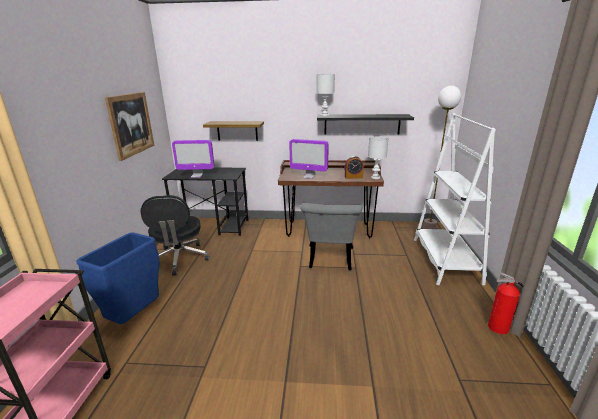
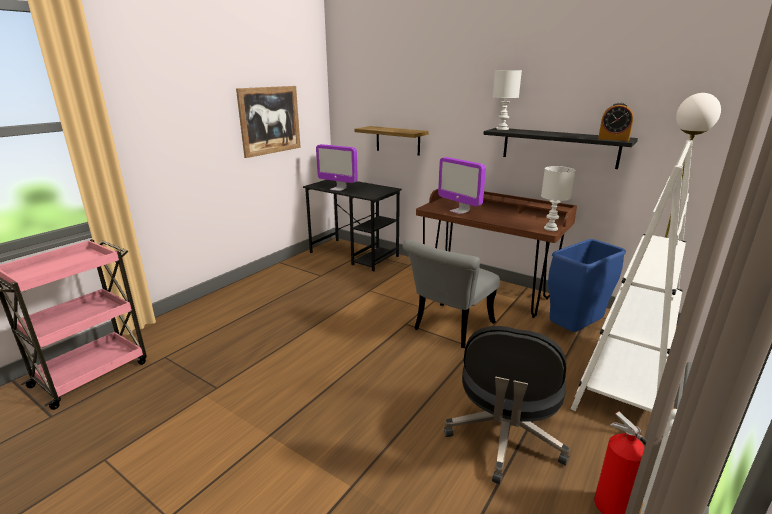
camera: 30 degrees right, 0 degrees up
blue trash can [76,233,160,324] -> blue trash can moved to [548,239,626,332]
black office chair [141,195,210,275] -> black office chair moved to [444,326,569,485]
alarm clock [345,156,364,179] -> alarm clock moved to [598,103,633,141]

